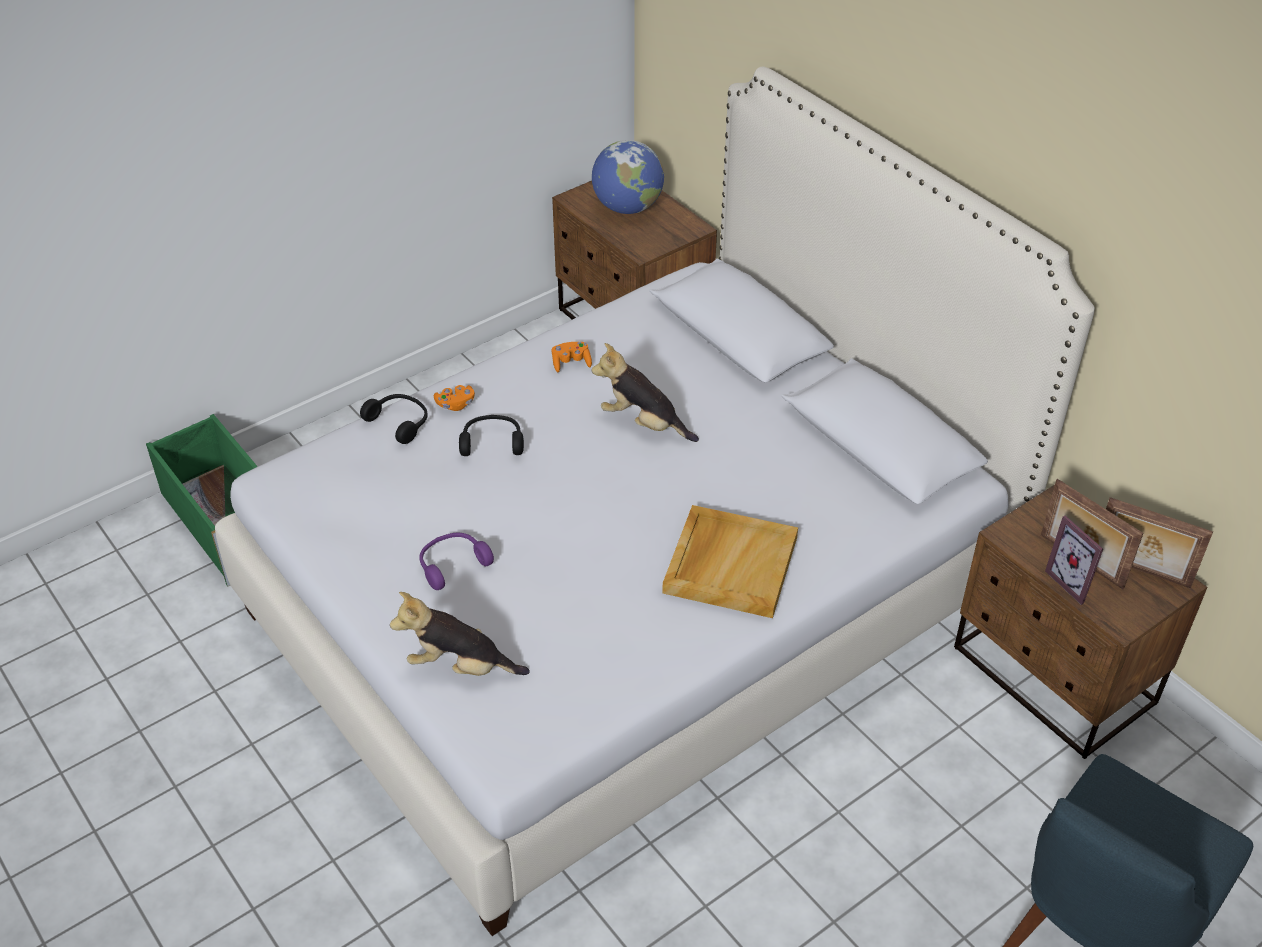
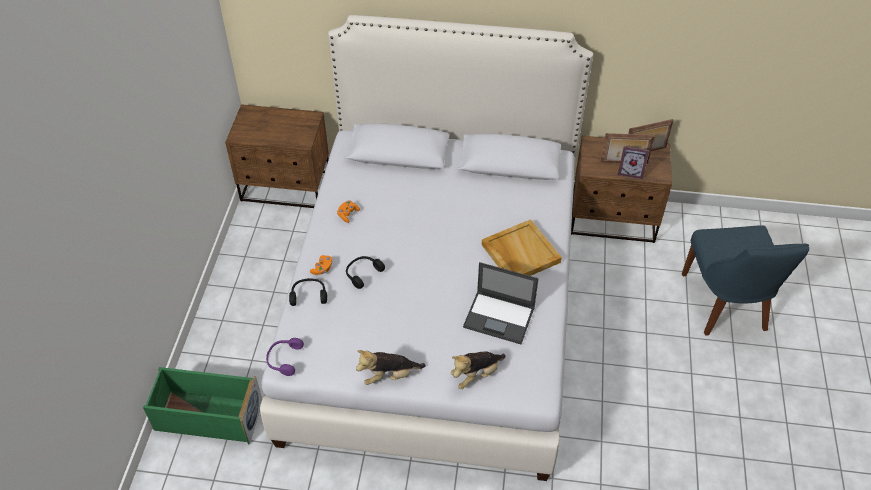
camera: 45 degrees left, 5 degrees up
purple headphones [419,533,494,590] -> purple headphones moved to [266,338,304,376]
globe [592,140,664,214] -> none
plush toy [592,343,699,442] -> plush toy moved to [356,350,426,385]
none -> laptop [463,262,539,344]

